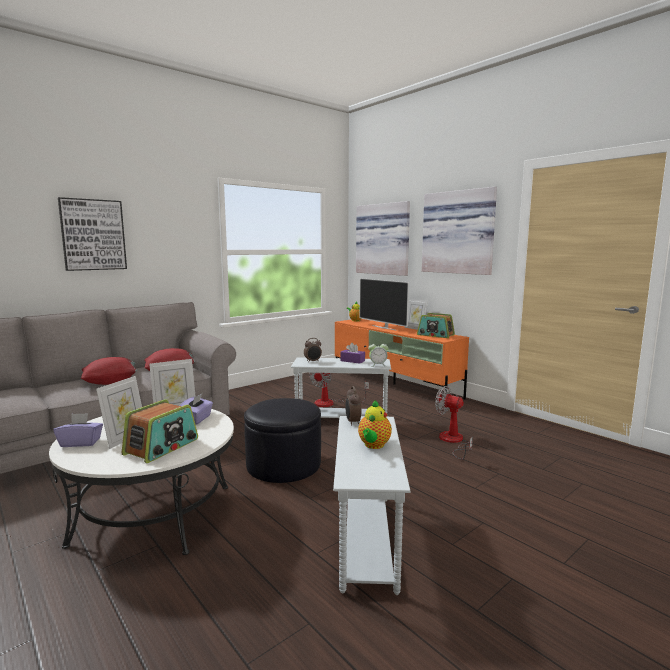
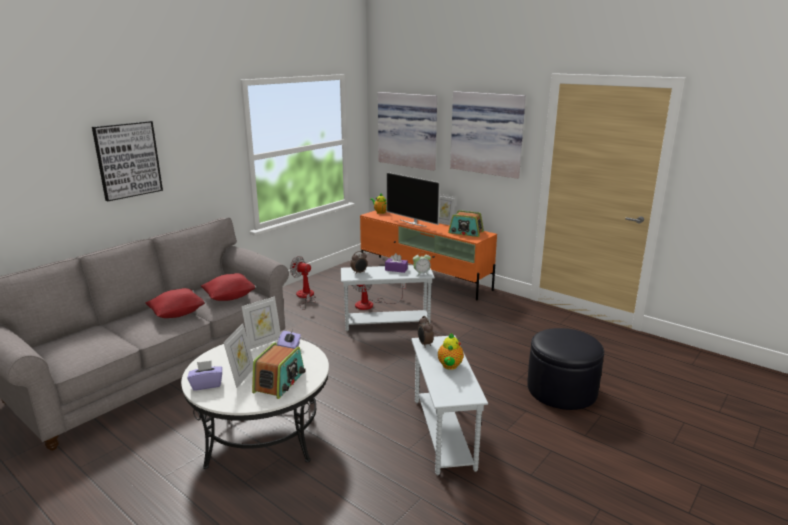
camera: 10 degrees left, 10 degrees up
black ottoman [244,398,321,483] -> black ottoman moved to [527,328,604,410]
fan [435,386,473,460] -> fan moved to [290,256,316,310]

